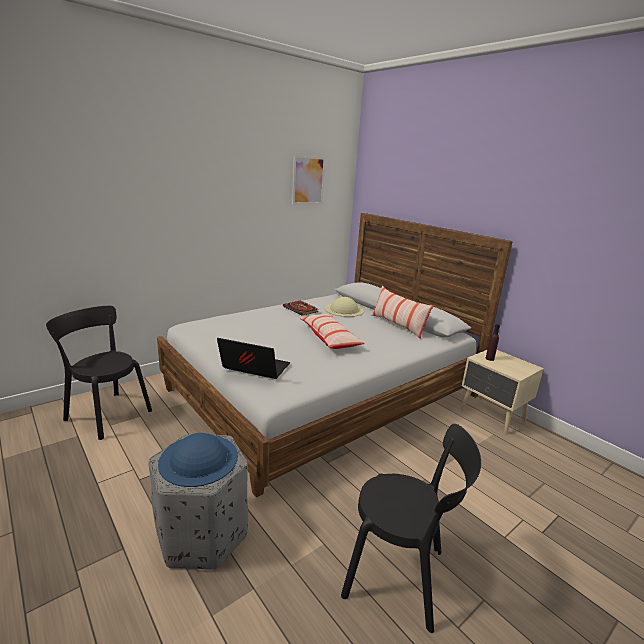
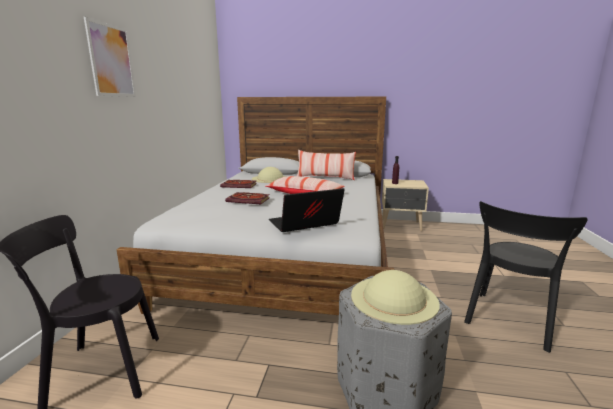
camera: 40 degrees left, 5 degrees down
blue hat [158,433,238,487] -> beige hat [351,270,440,325]
picture [292,155,325,205] -> picture moved to [84,17,136,97]
black chair [341,424,481,633] -> black chair turned 150 degrees clockwise [464,201,588,353]
none -> book [225,192,270,204]

